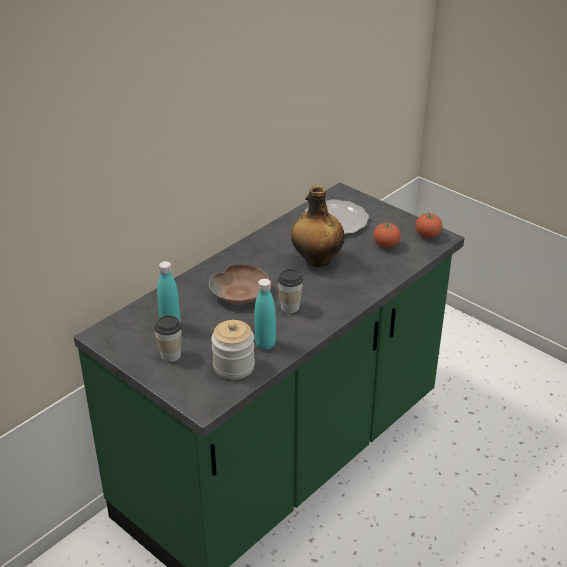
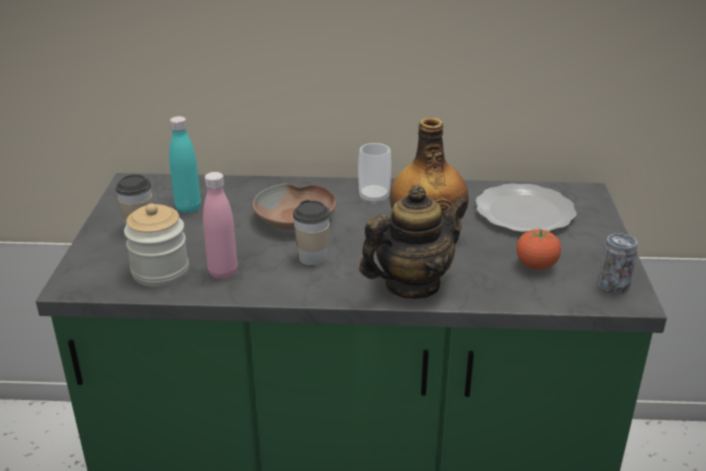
camera: 50 degrees right, 5 degrees down
turquoise bottle [254,278,276,350] -> pink bottle [203,172,238,280]
tomato [415,212,442,238] -> can [597,233,638,294]
none -> cup [358,143,391,204]
none -> teapot [359,185,467,299]

